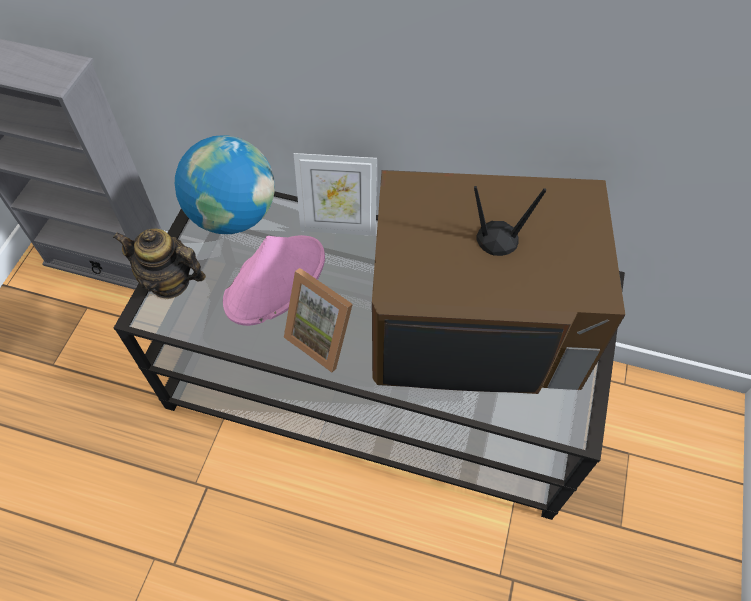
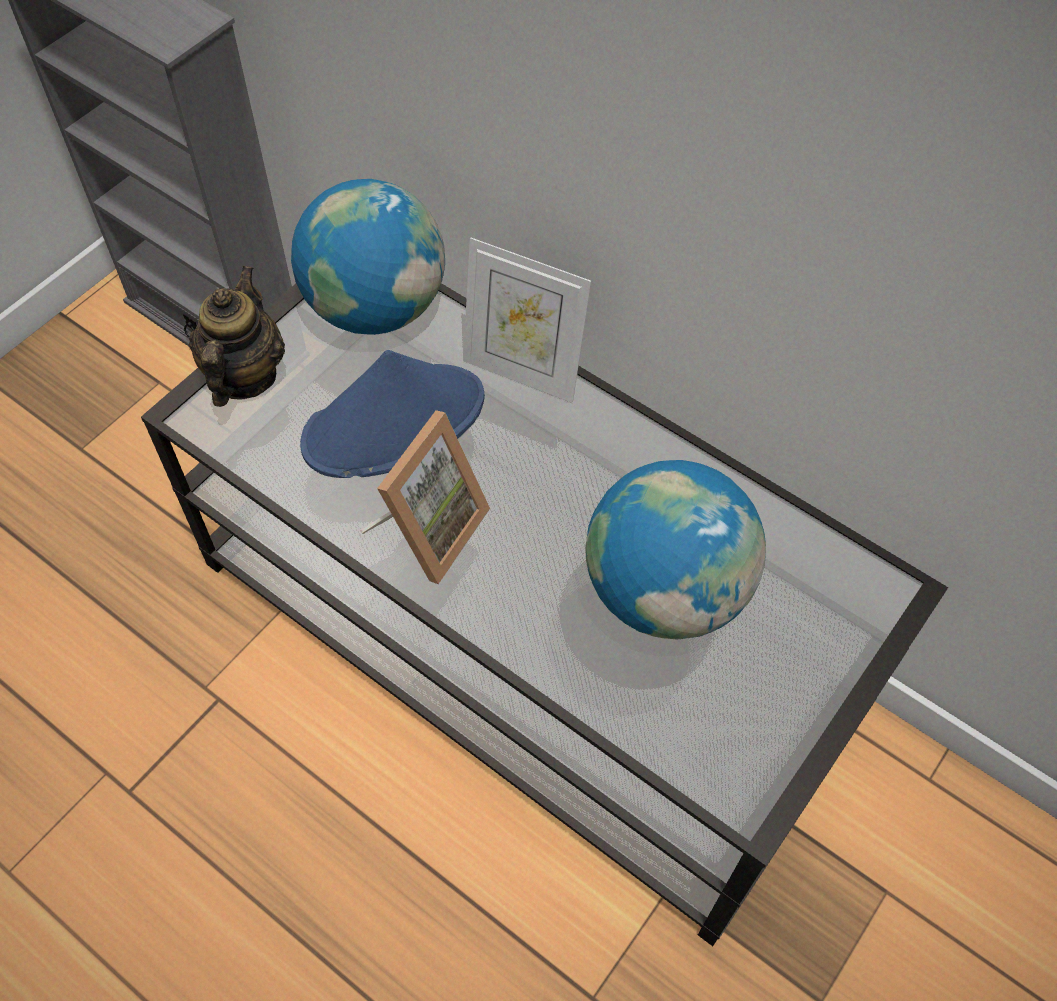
camera: 20 degrees right, 0 degrees up
teapot [113,229,206,299] -> teapot turned 60 degrees clockwise [189,266,285,407]
pink hat [223,235,325,326] -> blue hat [300,350,485,478]
picture frame [284,268,353,373] -> picture frame turned 120 degrees counterclockwise [360,410,490,584]
television [372,170,626,394] -> globe [585,460,766,640]

